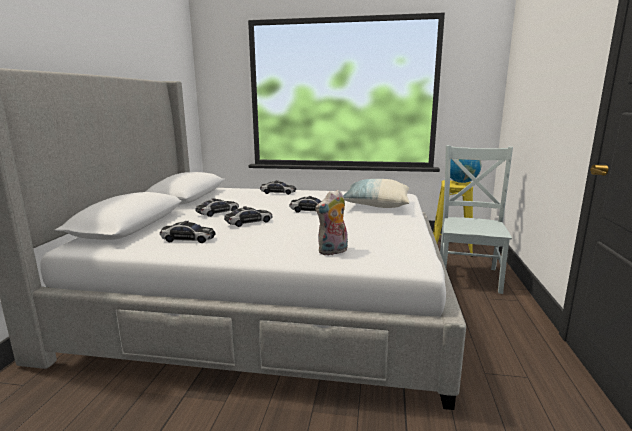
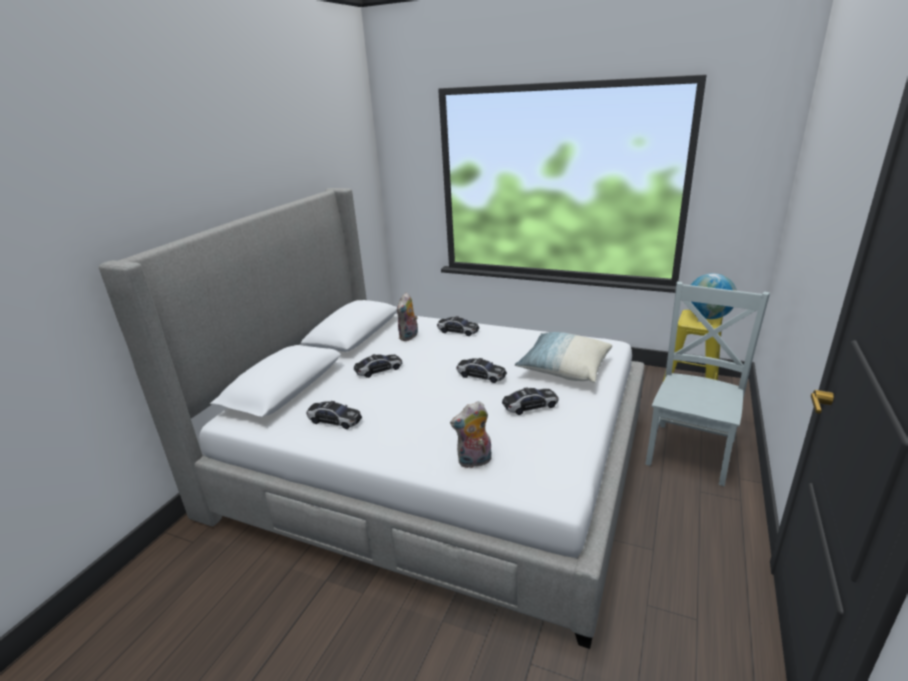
camera: 15 degrees right, 10 degrees up
toy car [224,206,272,227] -> toy car moved to [502,387,559,415]
none -> plush toy [397,292,418,341]

